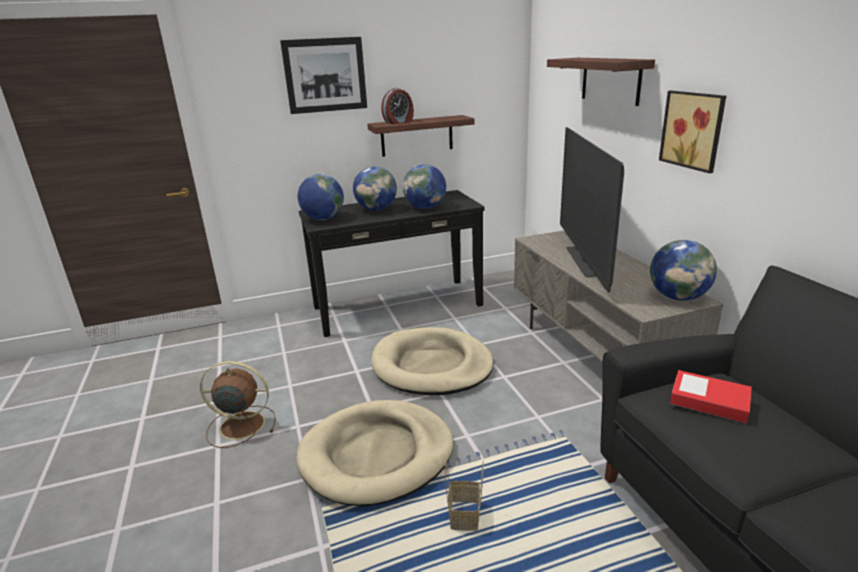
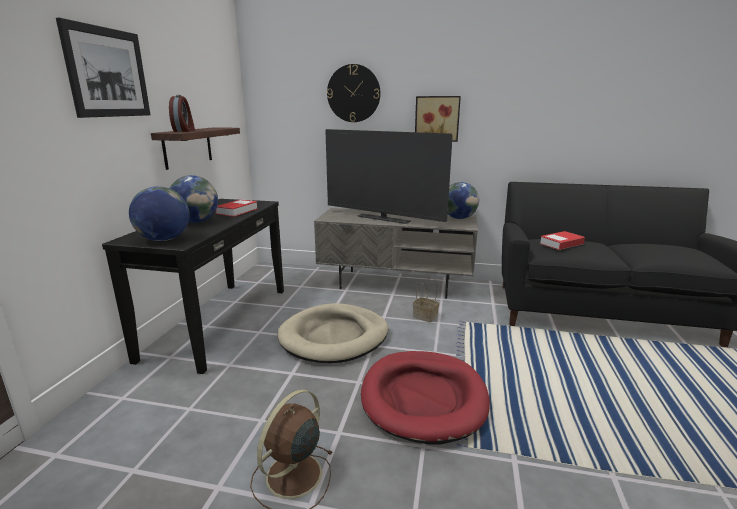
camera: 60 degrees left, 5 degrees down
beige dog bed [296,400,454,506] -> red dog bed [361,351,490,445]
globe [403,164,446,209] -> book [216,199,258,217]
basket [445,460,484,531] -> basket moved to [413,277,439,323]
shelf [547,58,655,106] -> wall clock [327,64,381,122]

